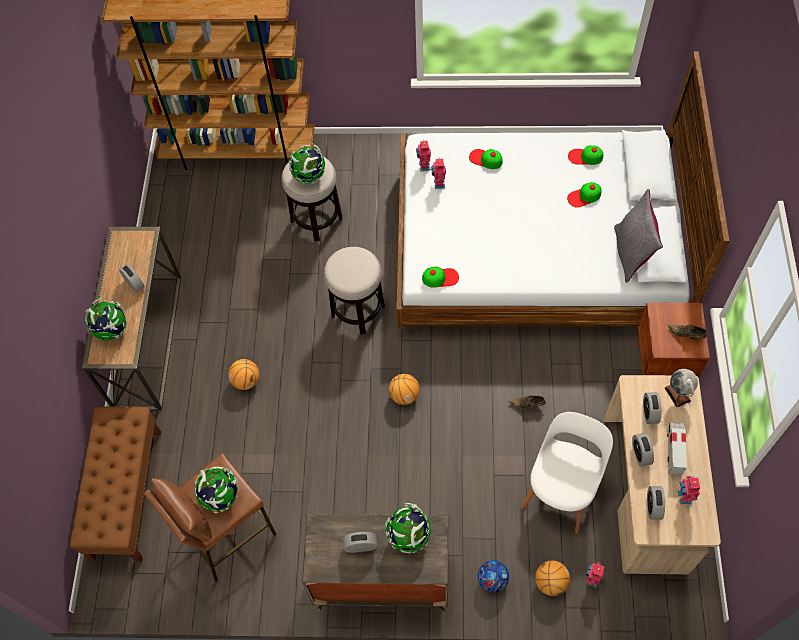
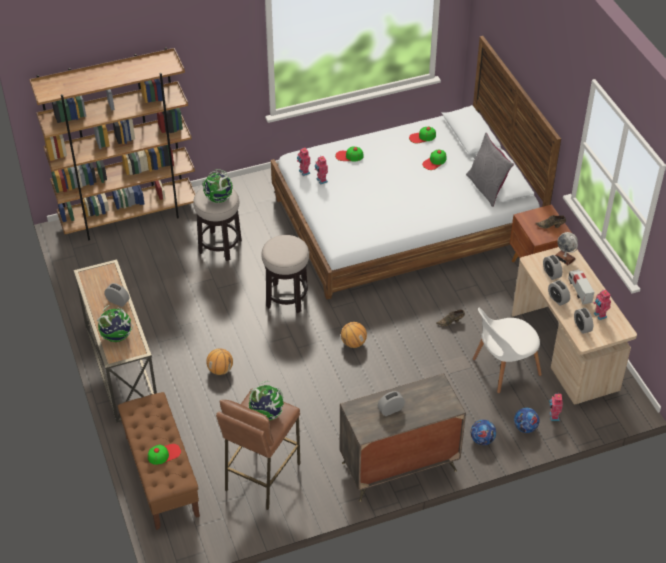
camera: 25 degrees left, 15 degrees down
globe [385,503,431,553] -> none
cap [422,266,459,288] -> cap moved to [148,443,181,465]
white chair [520,412,613,534] -> white chair turned 120 degrees counterclockwise [473,308,542,393]
basketball [535,560,570,596] -> football [514,408,539,433]

